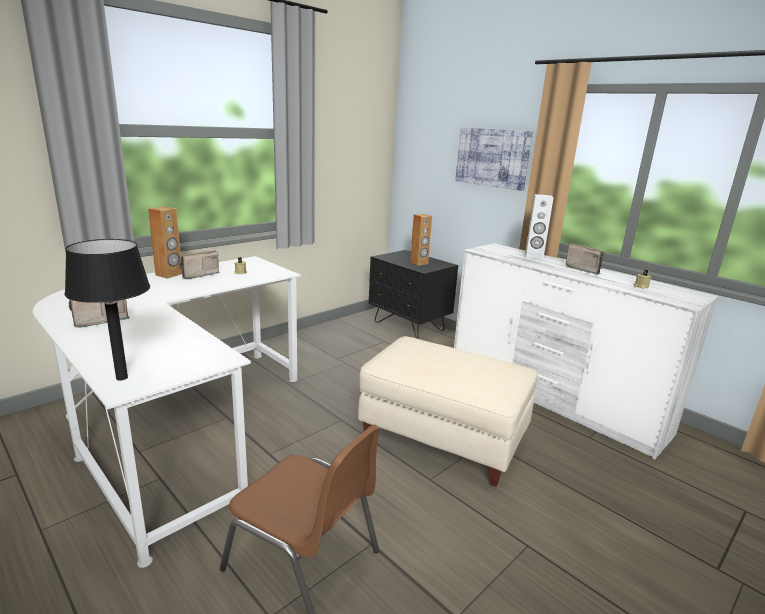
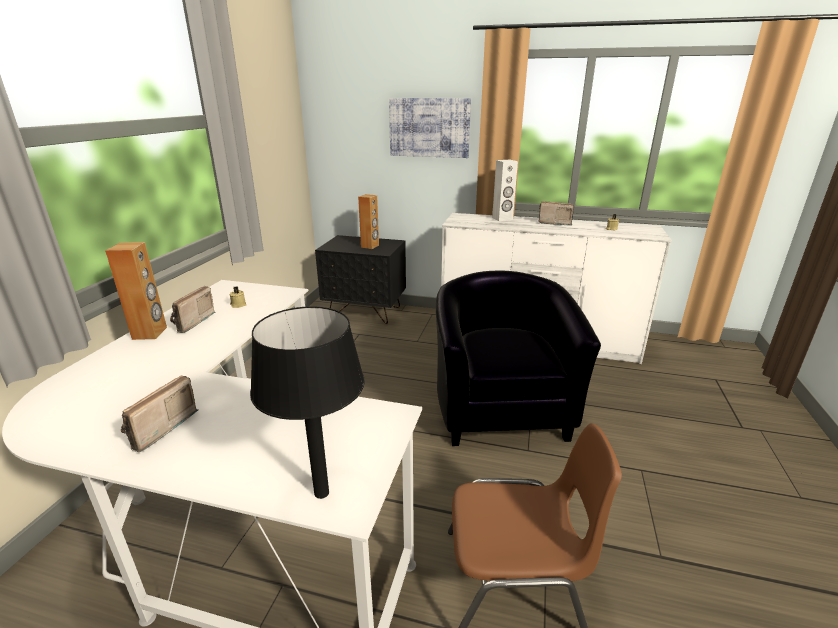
camera: 30 degrees left, 5 degrees up
beige ottoman [358,336,538,487] -> black armchair [436,271,601,446]

